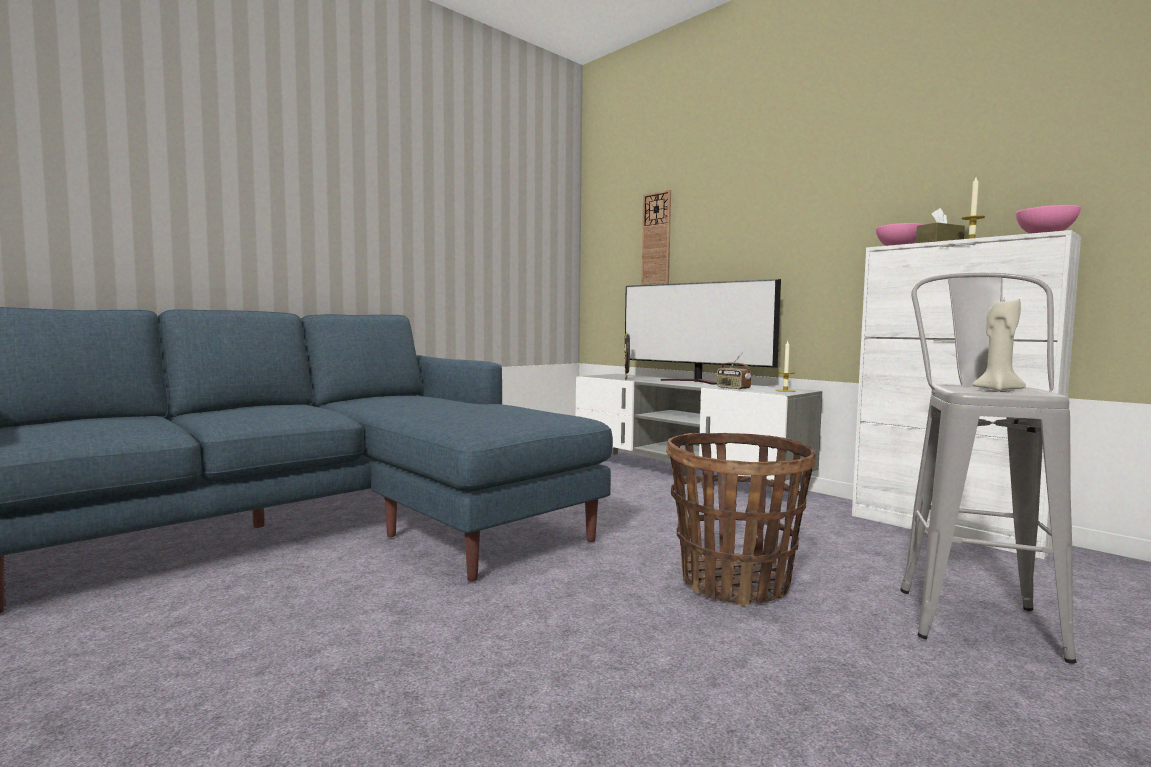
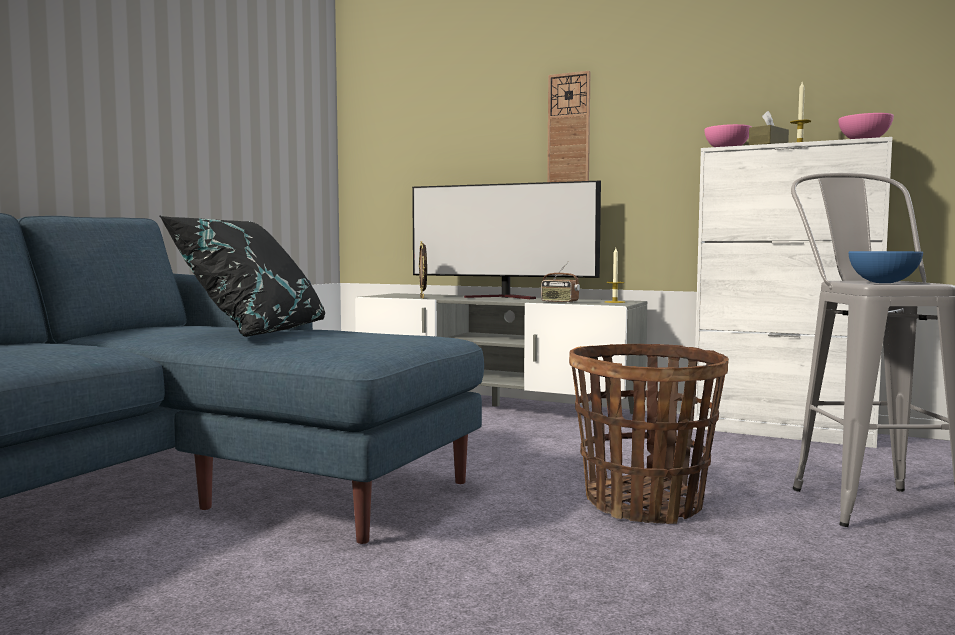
camera: 20 degrees left, 0 degrees up
wall clock [641,189,671,285] -> wall clock moved to [547,71,591,182]
beige candle [972,299,1026,391] -> blue bowl [849,251,923,283]
none -> black pillow [160,216,325,337]

